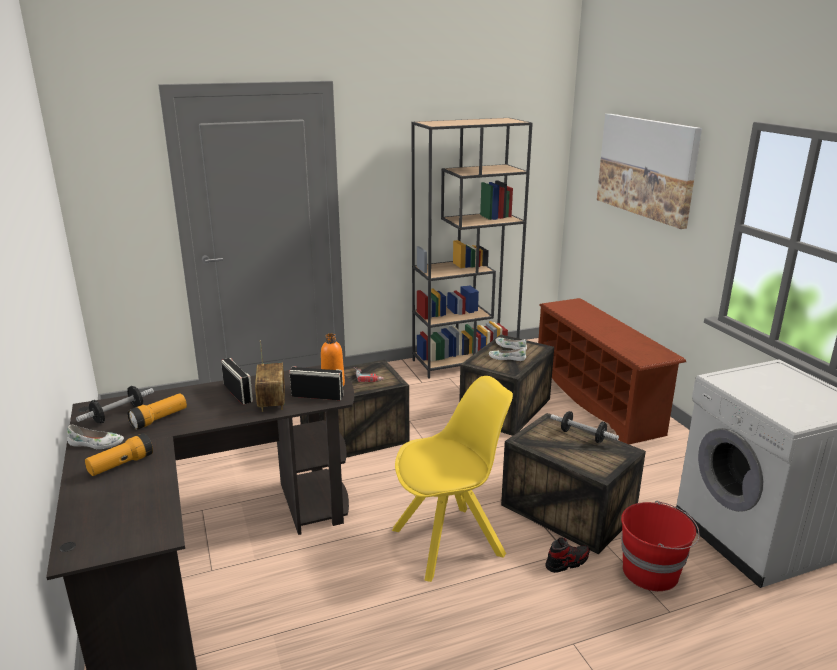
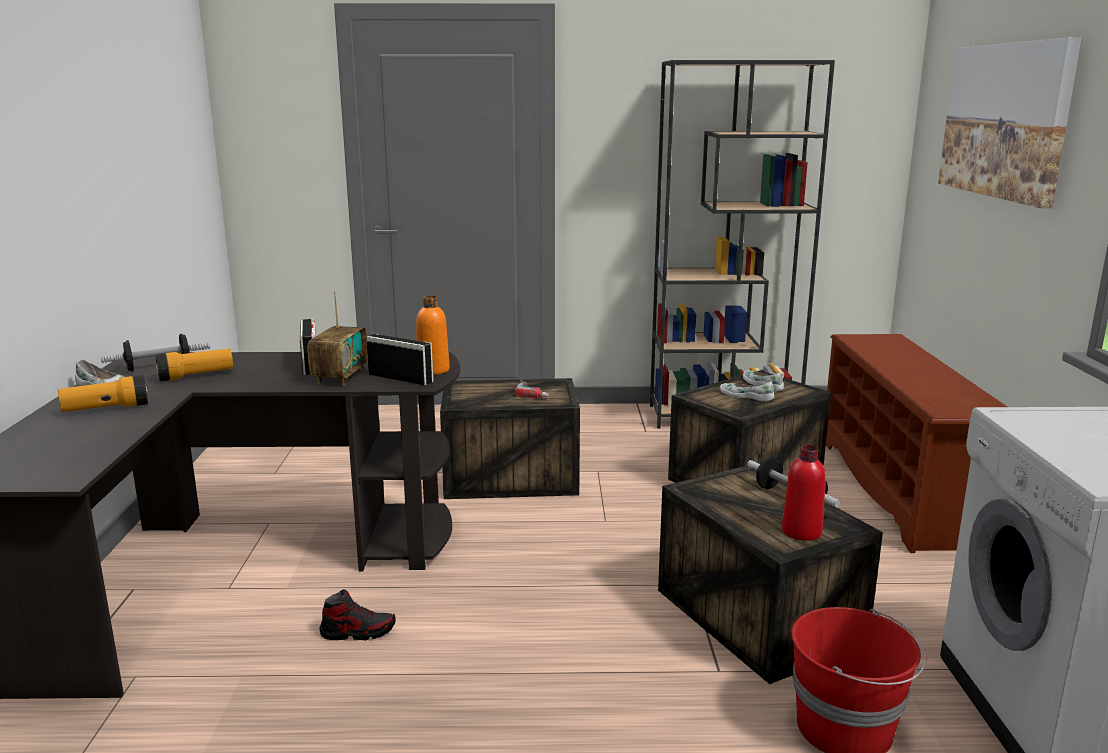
camera: 20 degrees right, 5 degrees down
yellow chair [392,376,513,582] -> none
shoe [545,537,590,573] -> shoe moved to [320,589,396,640]
none -> red bottle [782,445,826,541]

